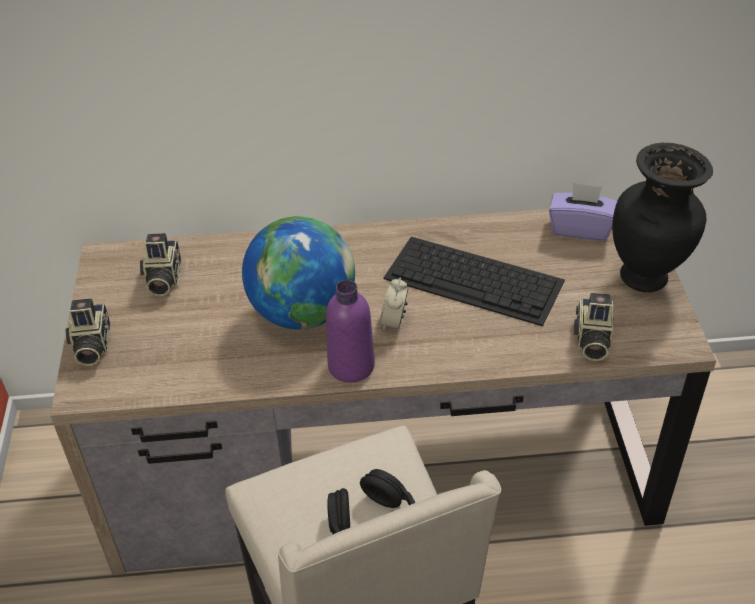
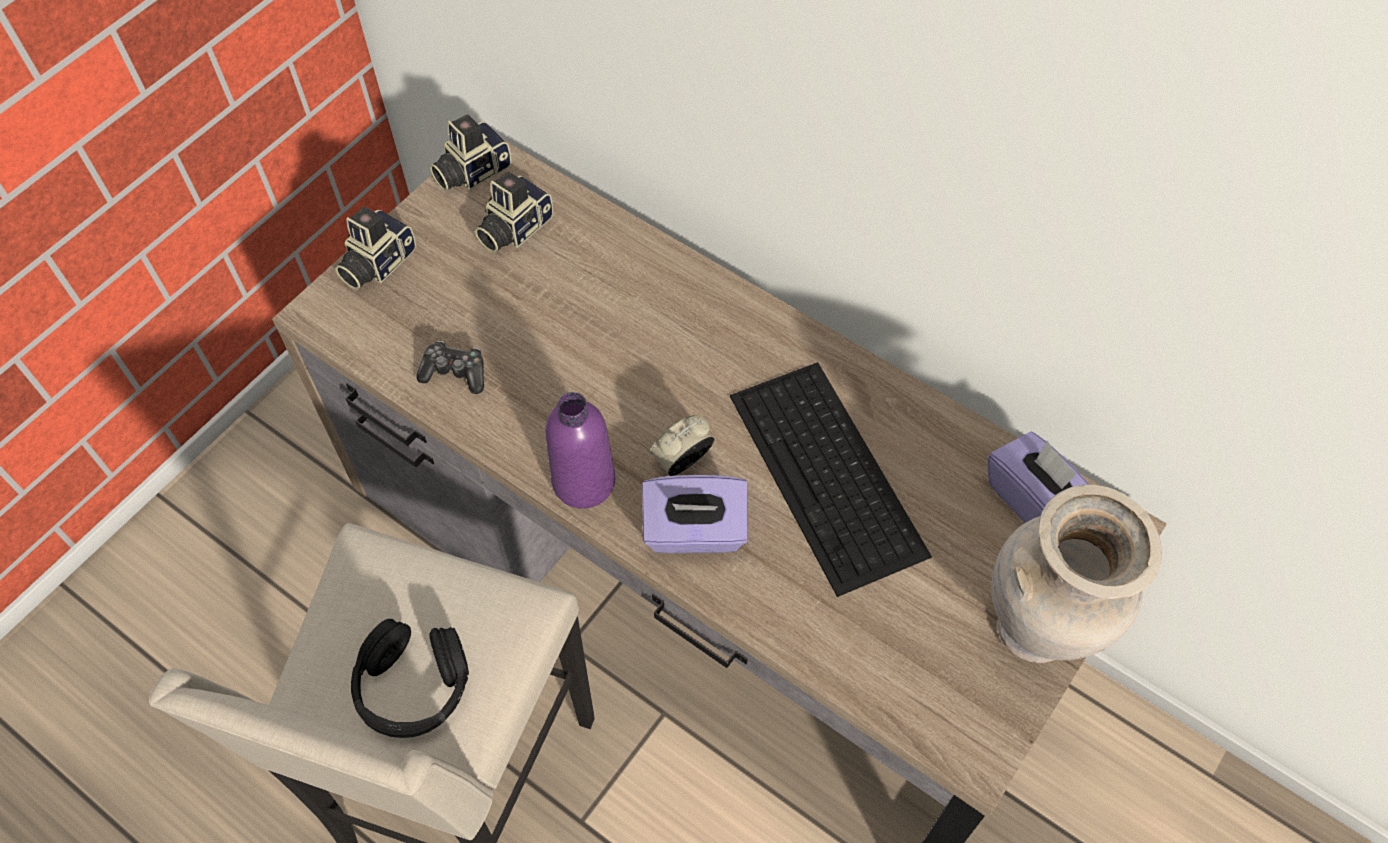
camera: 40 degrees right, 15 degrees up
globe [242,216,355,330] -> none
camera [573,293,614,361] -> camera moved to [430,115,511,191]
black vase [612,143,713,292] -> beige vase [991,484,1162,663]
none -> game controller [416,341,484,394]
none -> purple tissue box [642,475,748,553]

